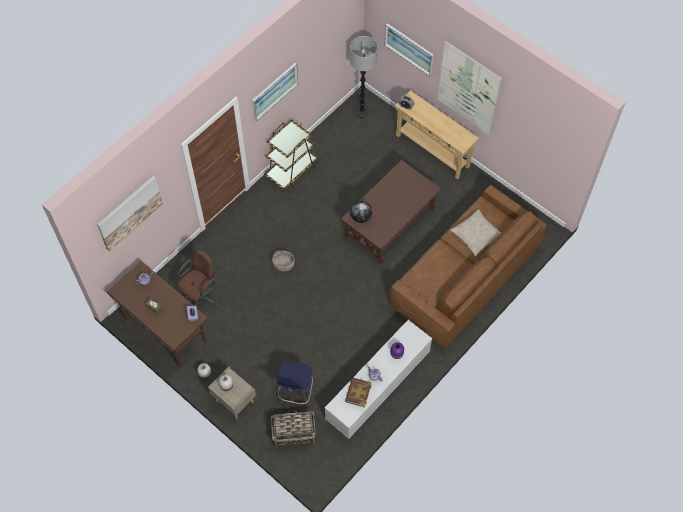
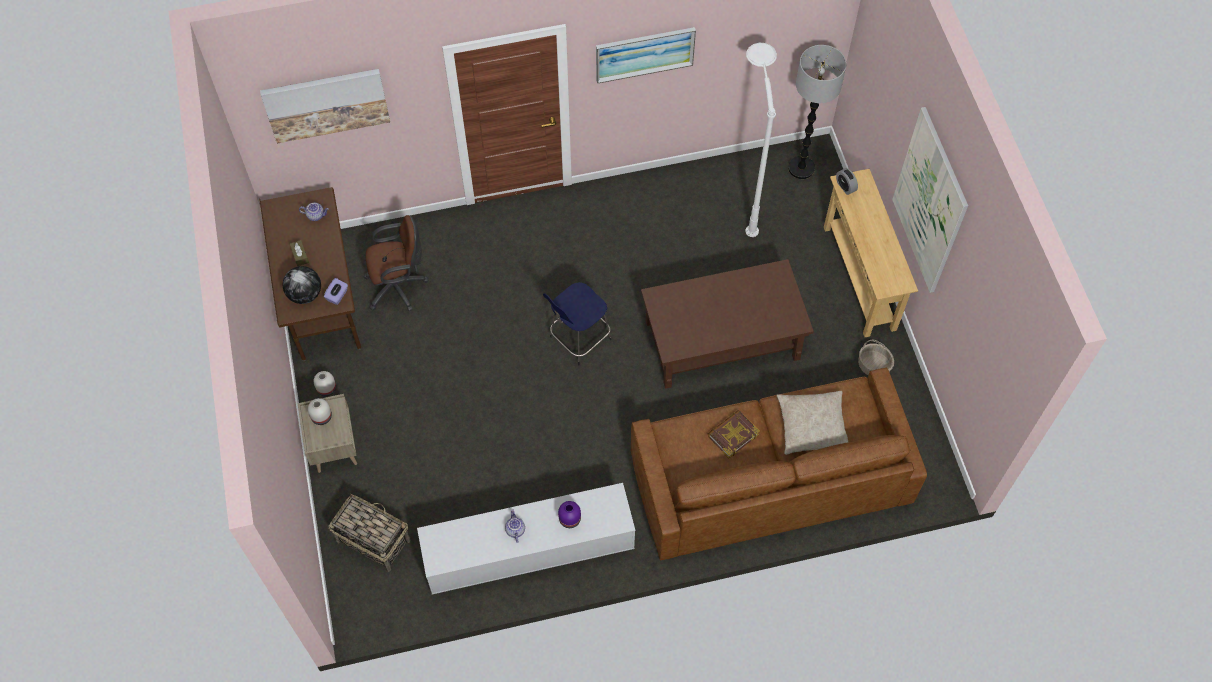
camera: 35 degrees right, 0 degrees up
brown cart [265,119,318,190] -> none
basket [272,250,295,271] -> basket moved to [858,339,894,375]
blue stool [276,361,314,408] -> blue stool moved to [543,282,611,365]
book [345,378,372,407] -> book moved to [708,410,760,458]
globe [350,201,372,223] -> globe moved to [283,266,321,304]
picture [384,23,434,76] -> none
none -> white floor lamp [745,43,777,237]

